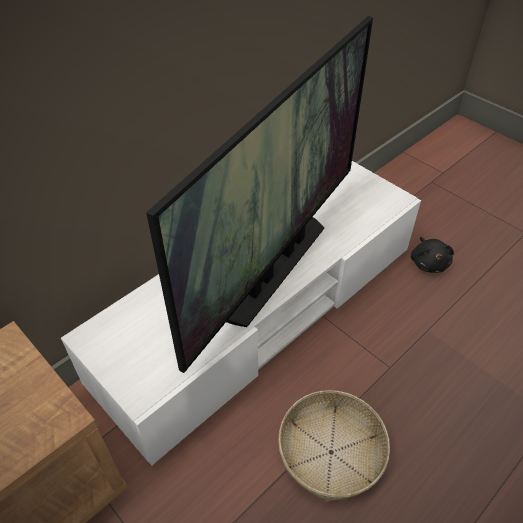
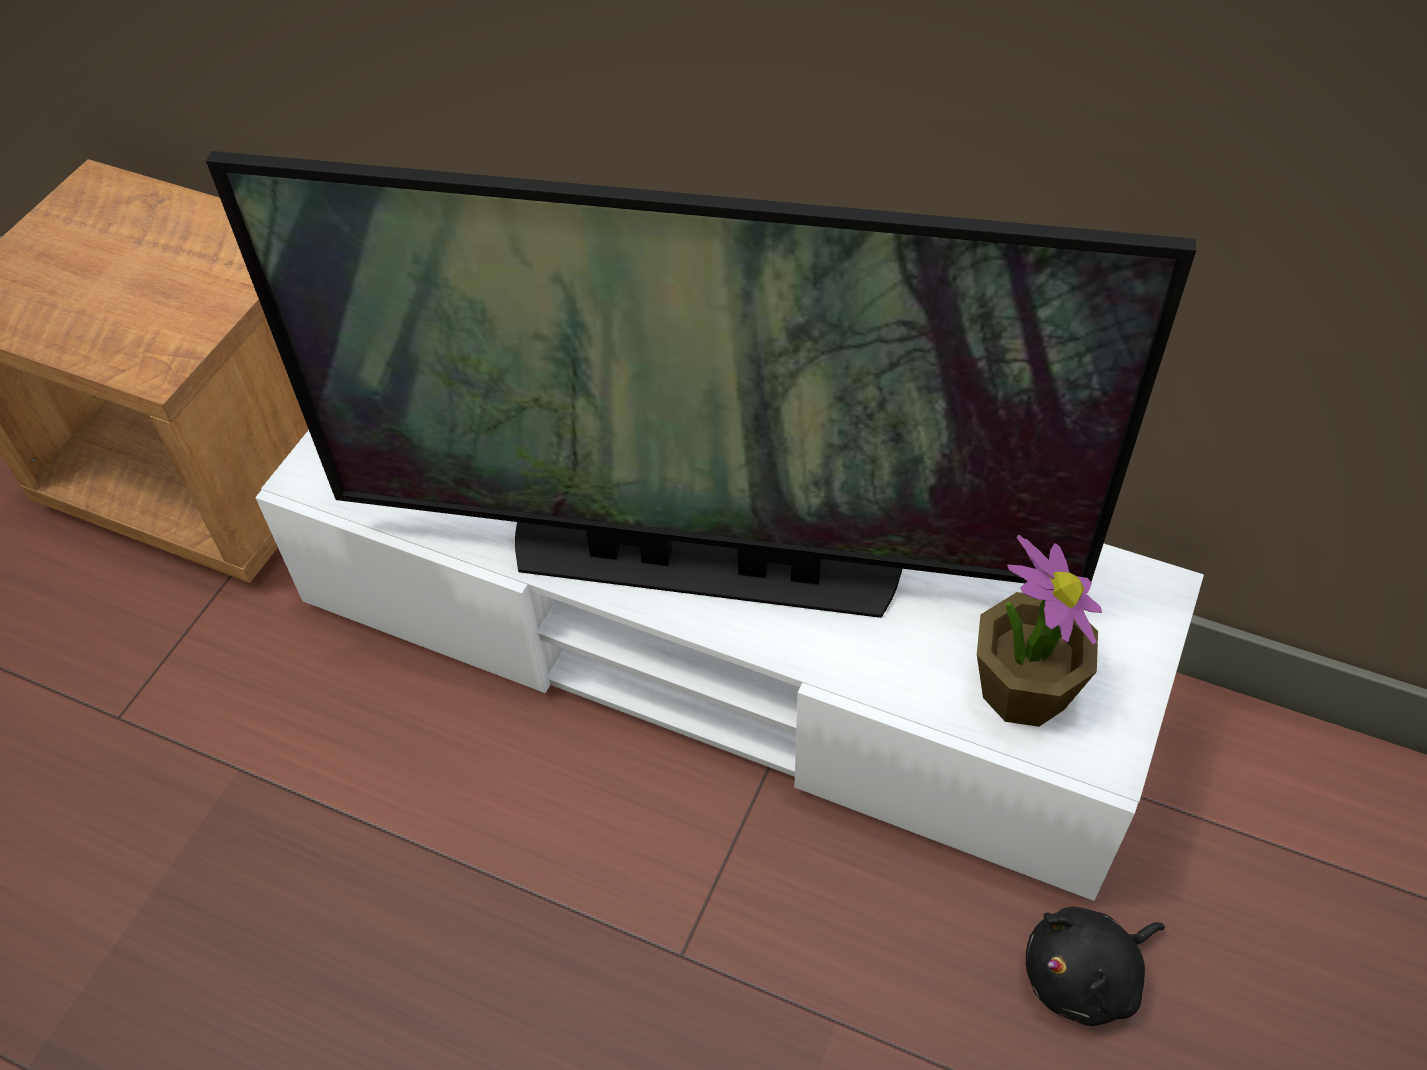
camera: 70 degrees right, 5 degrees up
basket [278,390,390,503] -> none
none -> potted plant [977,535,1102,727]

